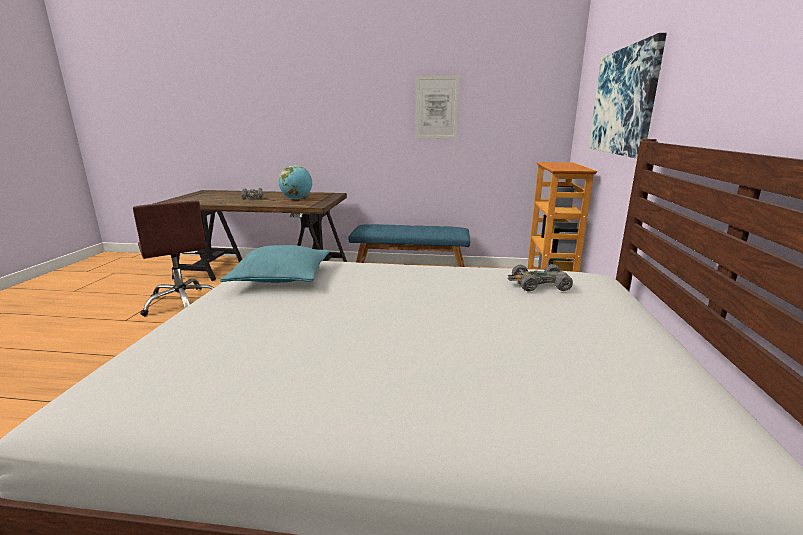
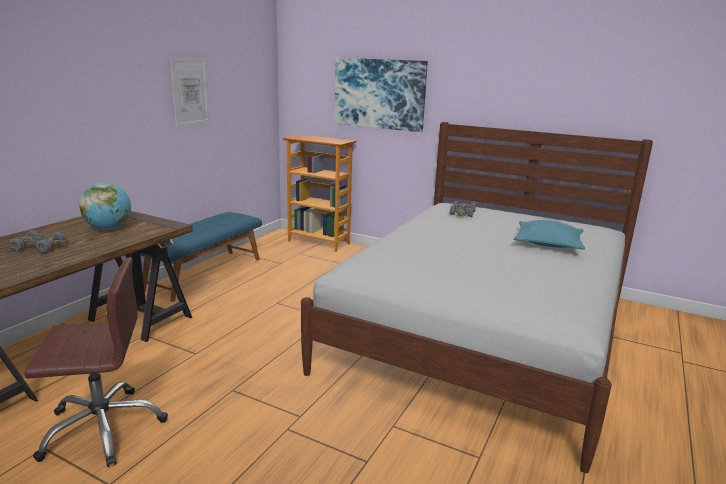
camera: 70 degrees left, 0 degrees up
turquoise pillow [220,245,330,283] -> turquoise pillow moved to [514,220,585,250]

